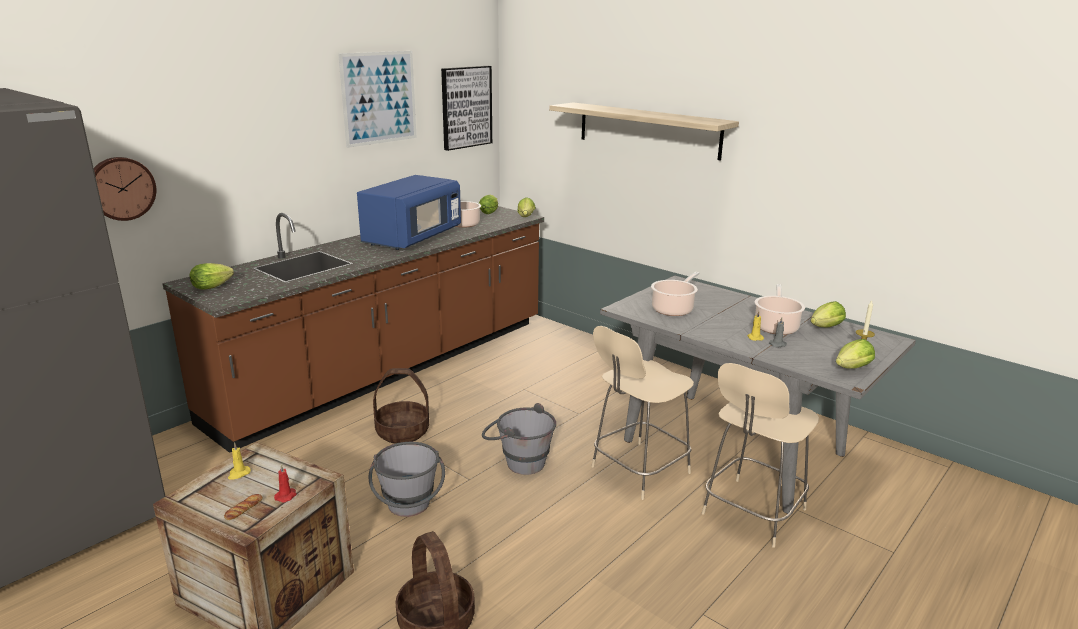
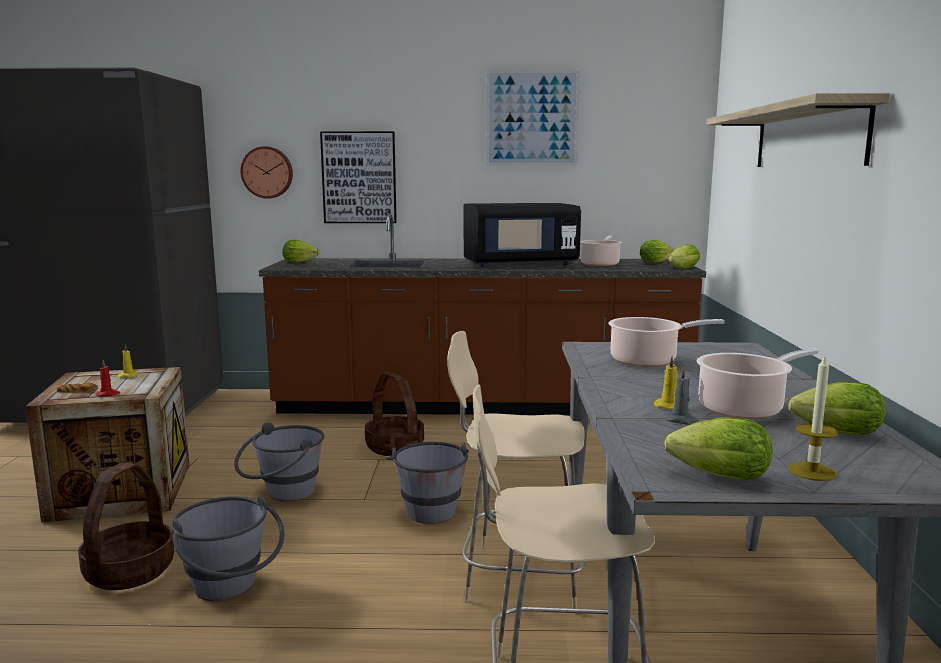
camera: 50 degrees right, 10 degrees down
blue microwave [357,175,461,250] -> black microwave [464,203,581,267]
picture [441,66,492,151] -> picture moved to [320,131,397,223]
none -> grey bucket [170,495,284,601]

